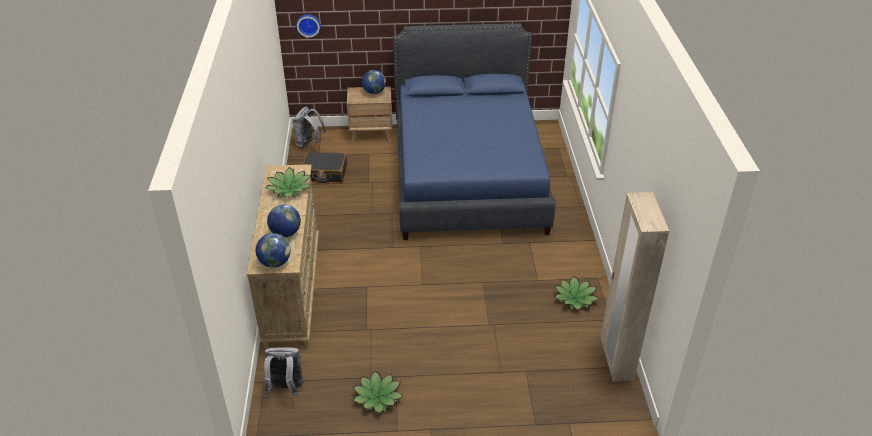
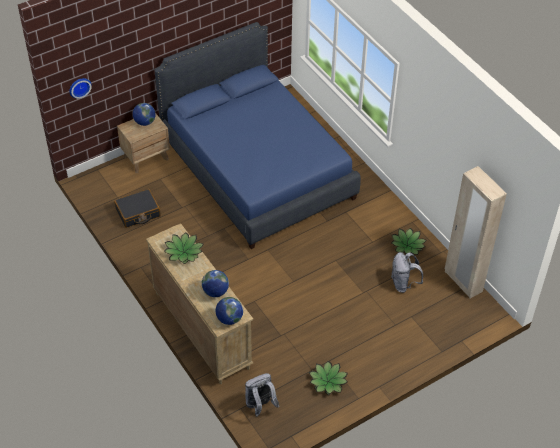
camera: 30 degrees left, 10 degrees up
grey backpack [292,107,326,148] -> grey backpack moved to [391,252,423,293]

